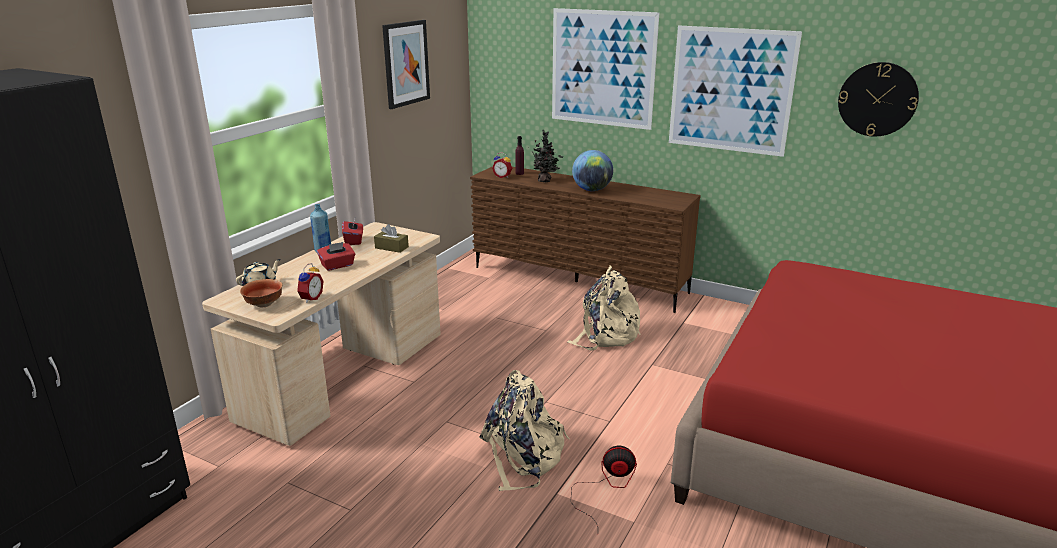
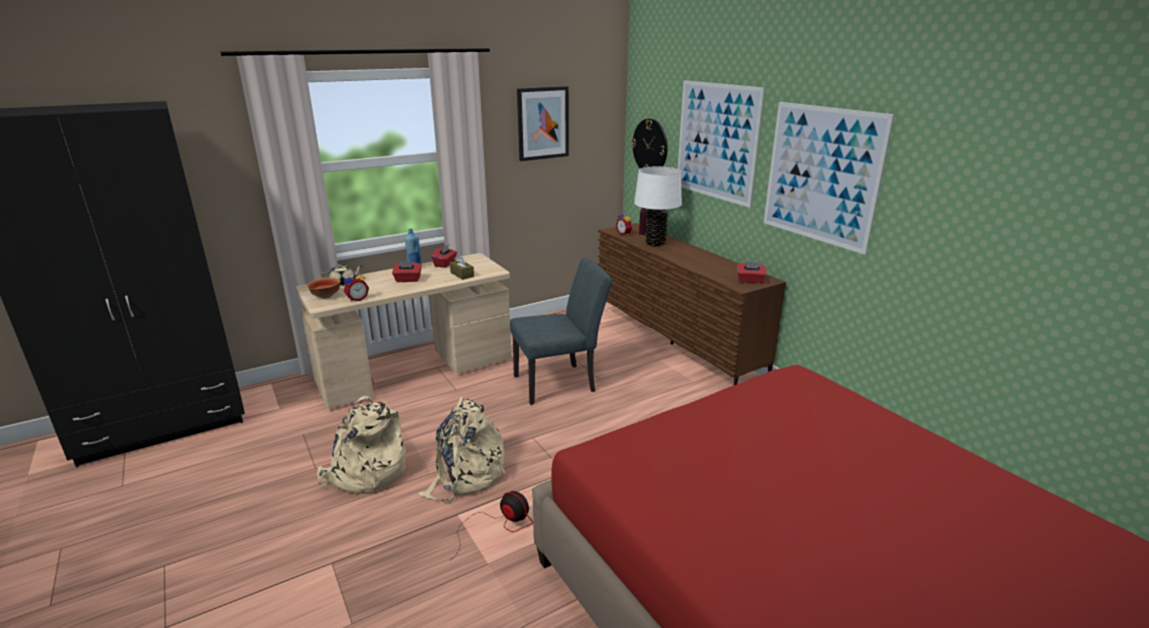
camera: 30 degrees right, 0 degrees up
potted plant [532,130,563,182] -> white table lamp [634,166,682,247]
beige backpack [567,266,640,351] -> beige backpack moved to [317,396,406,494]
globe [572,150,613,191] -> none
wall clock [838,62,919,136] -> wall clock moved to [631,119,668,169]
none -> grey chair [510,257,612,405]
none -> red tissue box [737,262,766,284]

